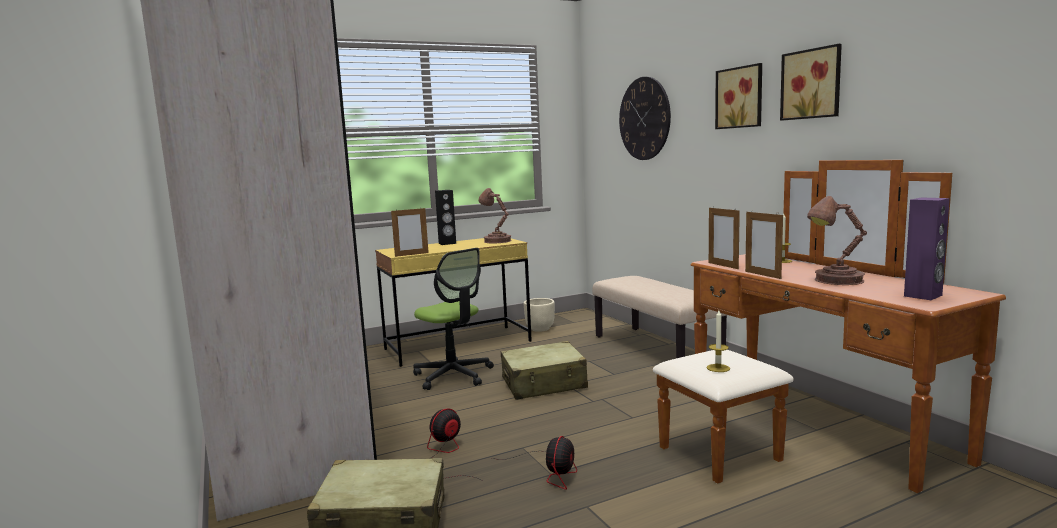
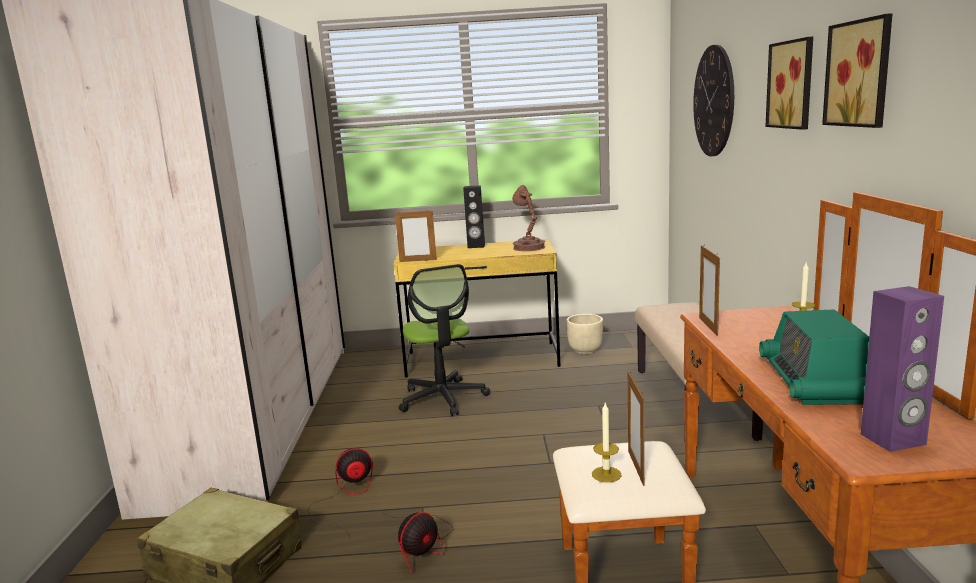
camera: 25 degrees right, 5 degrees up
beige suitcase [501,341,588,400] -> none
picture frame [745,210,783,279] -> picture frame moved to [628,371,644,486]
brown table lamp [807,196,867,285] -> radio [759,309,869,405]

